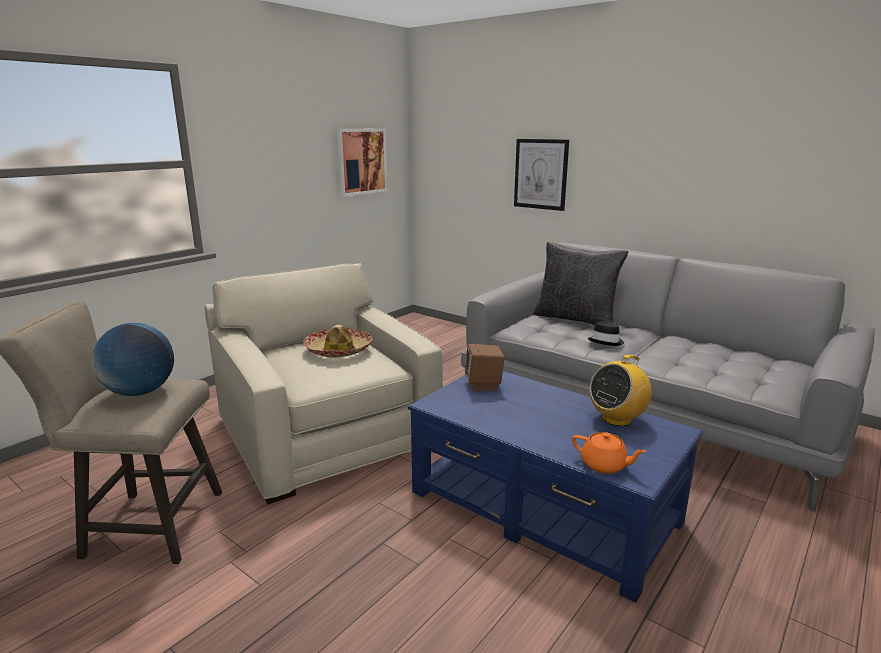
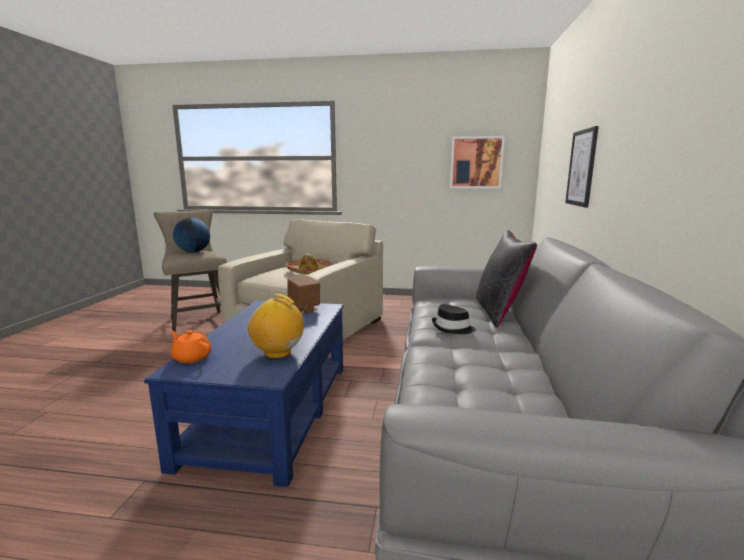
camera: 60 degrees right, 5 degrees down
orange teapot [572,432,647,474] -> orange teapot turned 120 degrees clockwise [170,330,211,363]

